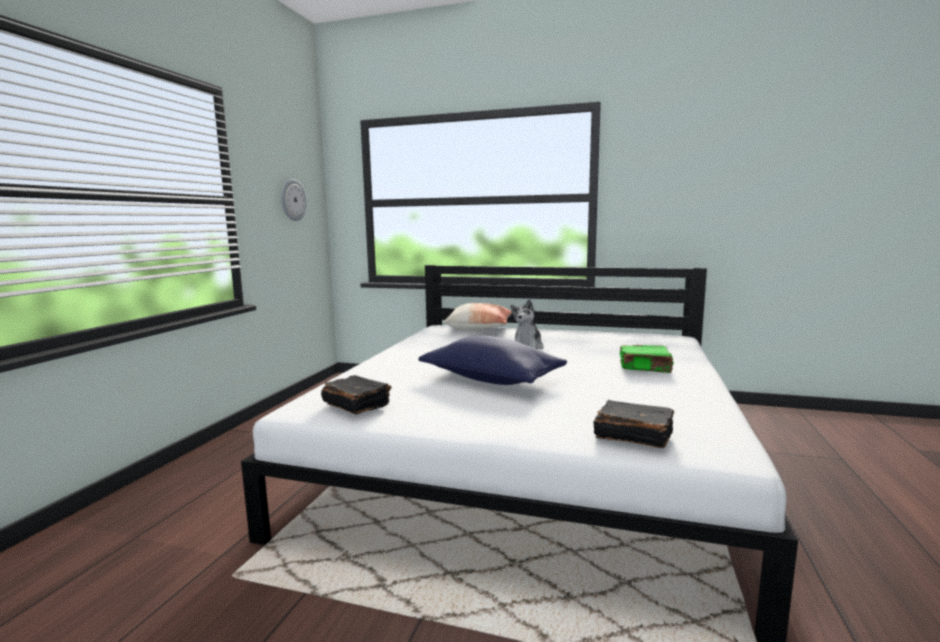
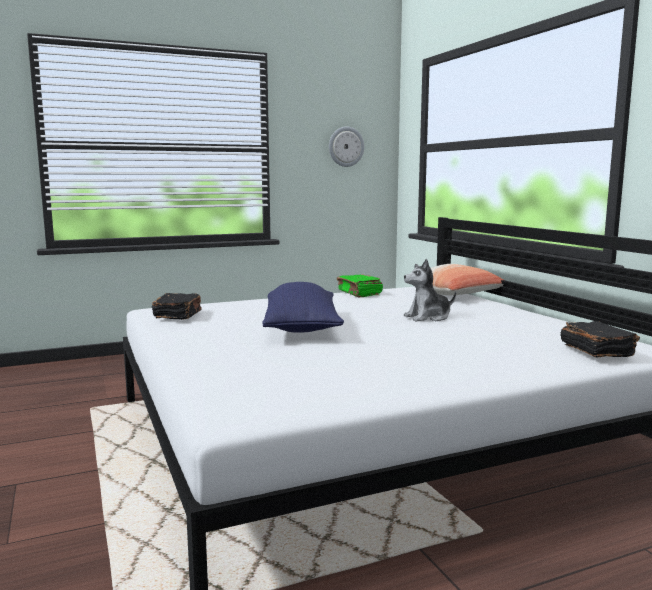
camera: 50 degrees right, 0 degrees up
black book [593,400,674,448] -> black book moved to [560,321,640,357]
green book [619,345,674,373] -> green book moved to [337,274,383,297]

